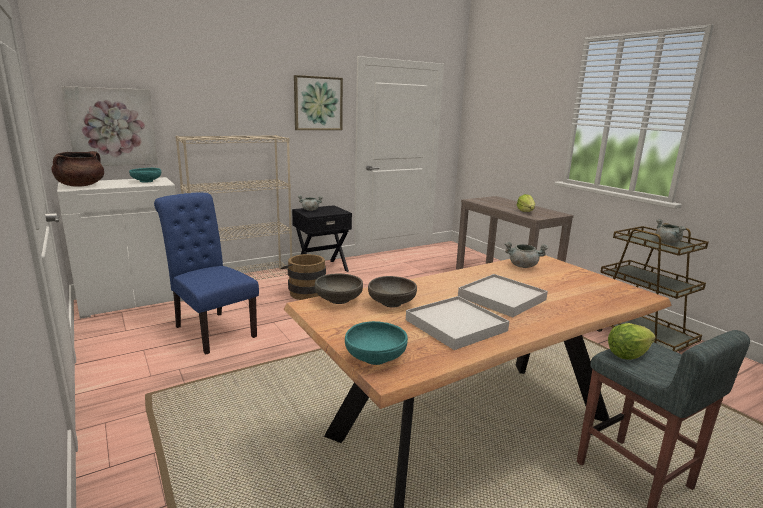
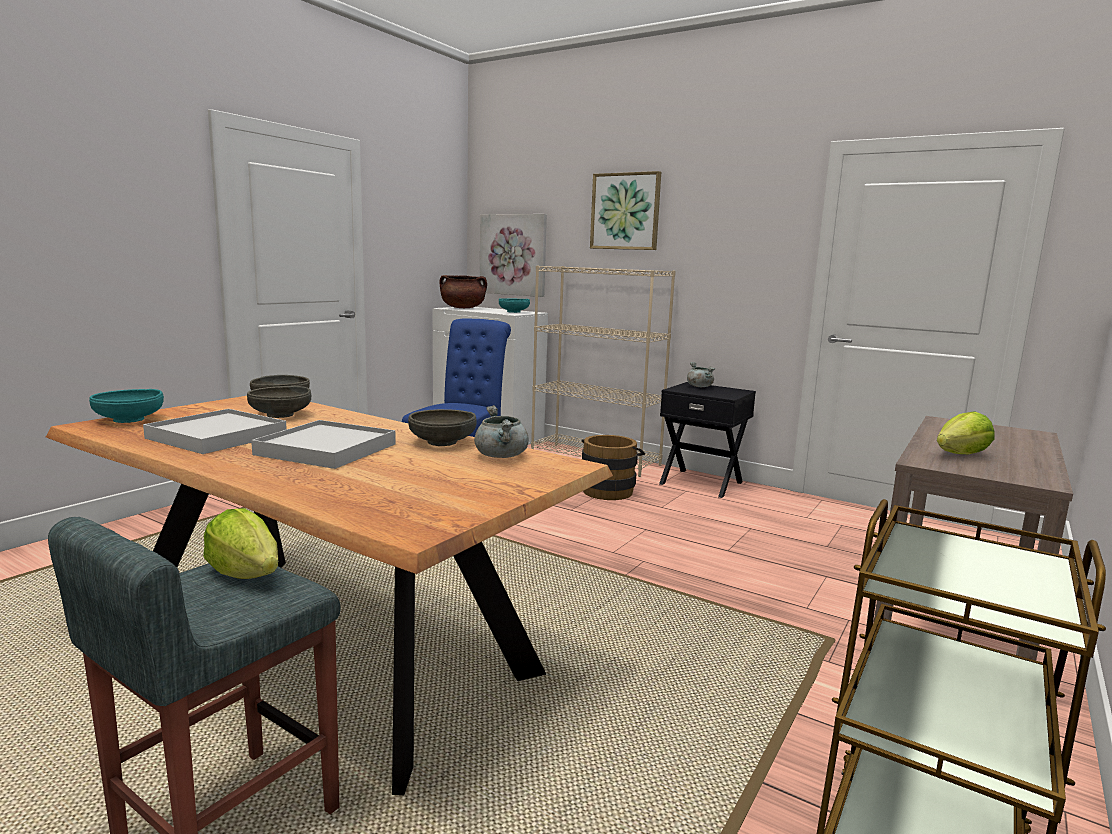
camera: 65 degrees right, 5 degrees down
picture [294,75,343,130] -> picture moved to [590,171,661,250]
grey cooking pot [655,219,686,243] -> none
none -> grey bowl [408,409,477,446]

